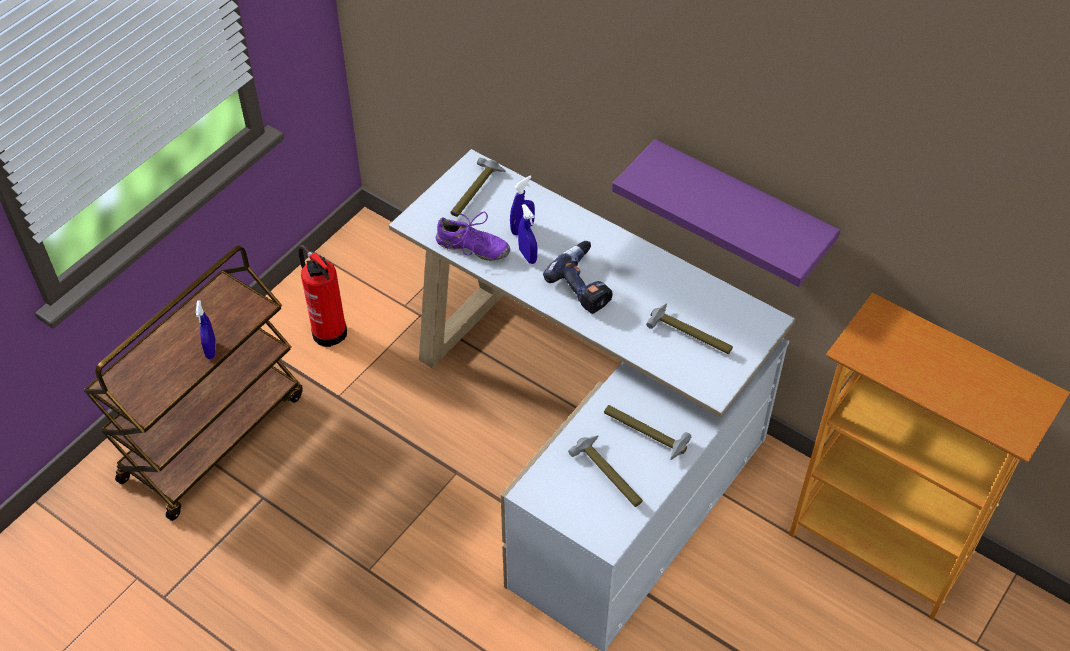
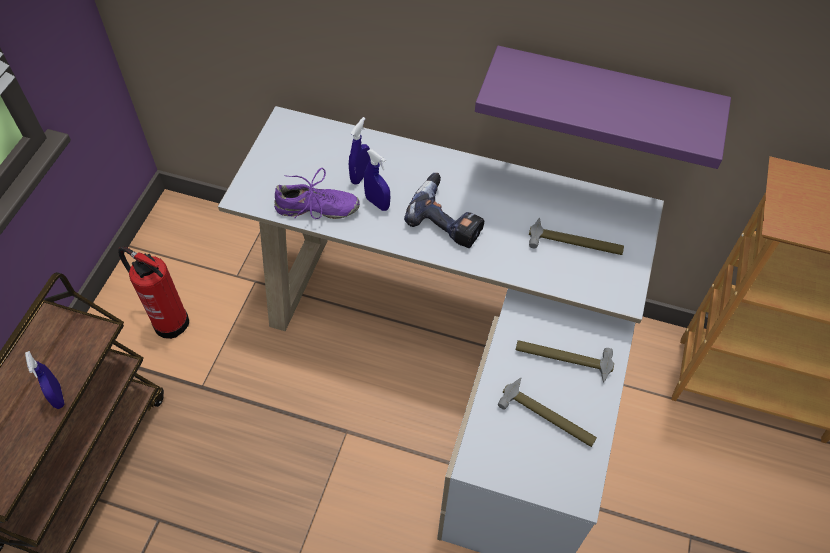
camera: 20 degrees left, 5 degrees up
hammer [450,158,506,217] -> none

